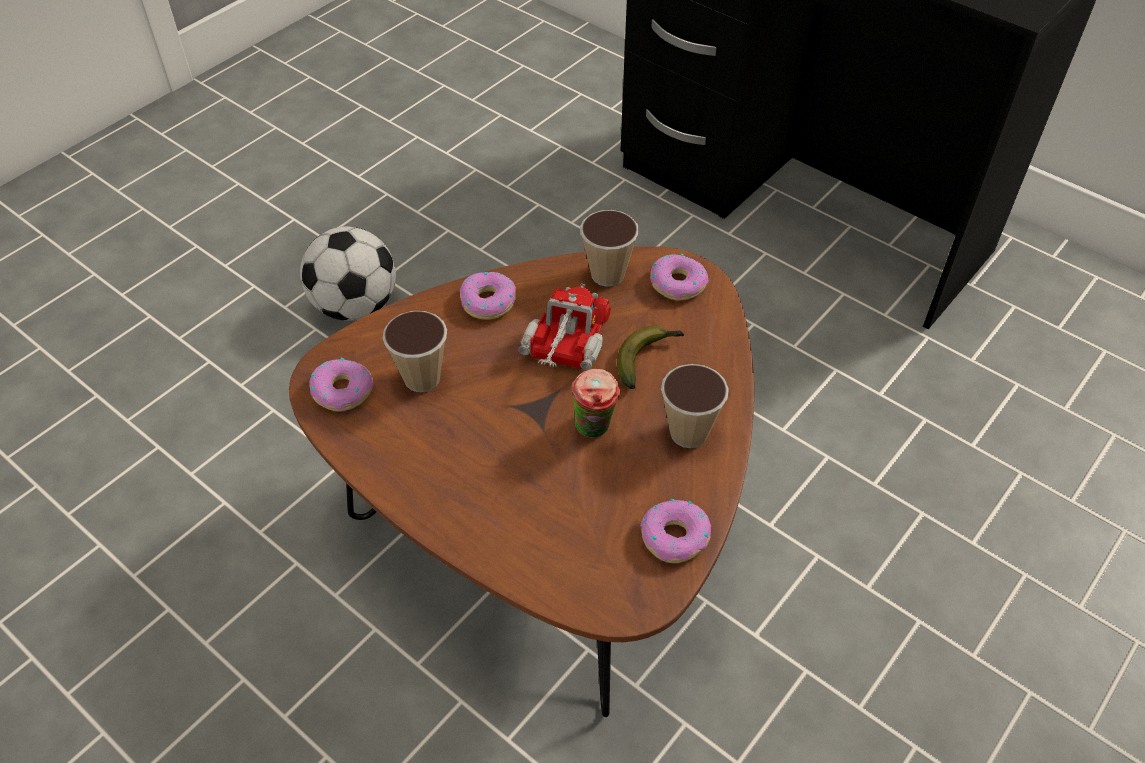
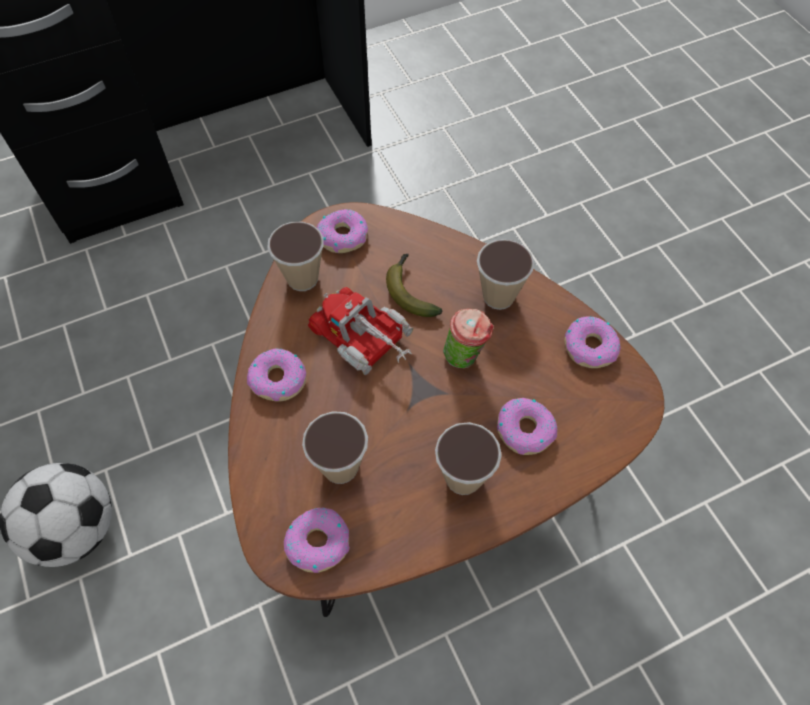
camera: 65 degrees left, 10 degrees up
none -> cup [435,422,502,495]
none -> donut [497,398,557,455]

